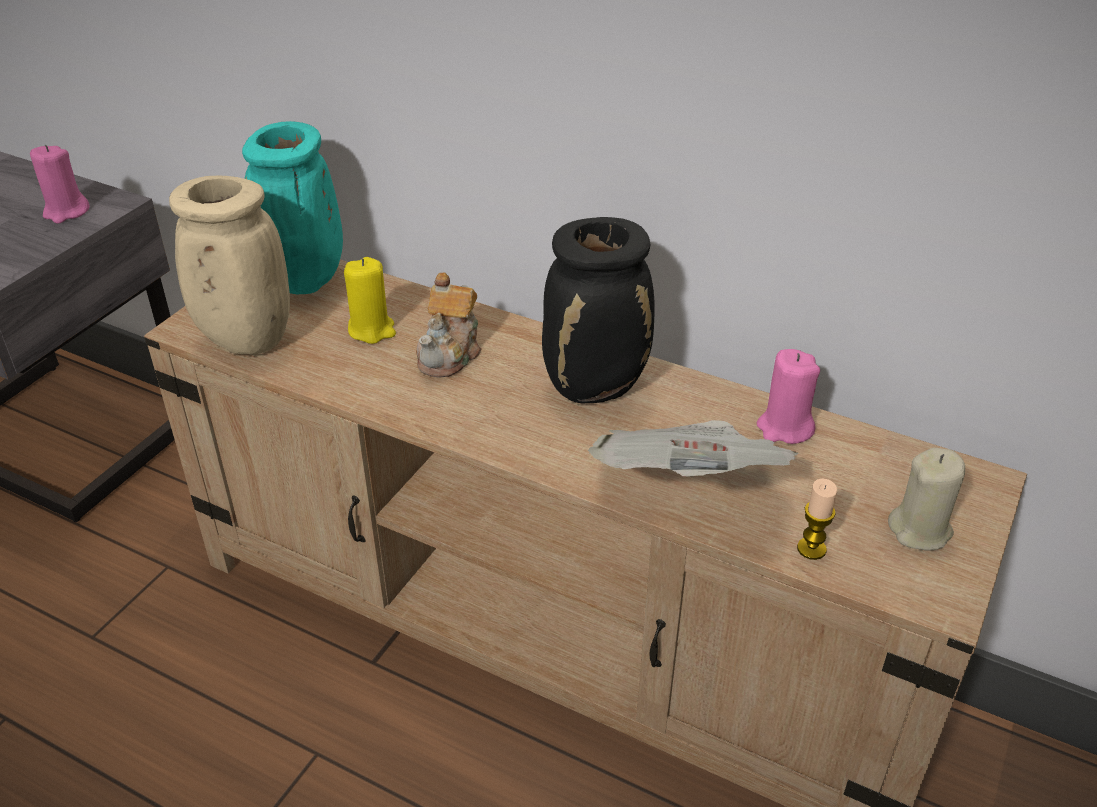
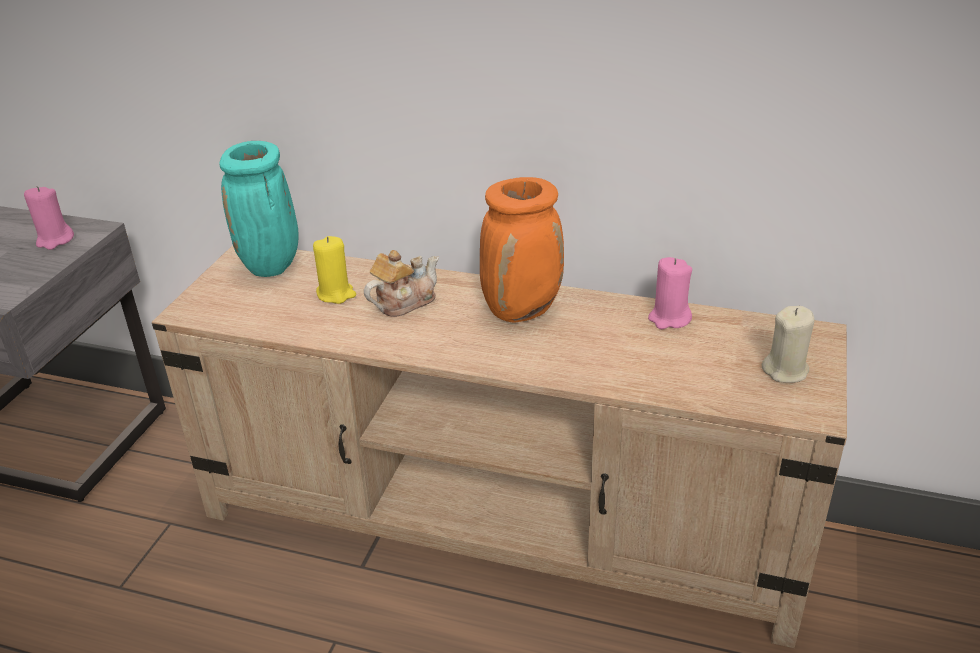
camera: 10 degrees left, 5 degrees down
beige vase [169,176,290,355] -> none
teapot [416,272,481,378] -> teapot turned 135 degrees counterclockwise [364,250,439,317]
black vase [542,217,655,403] -> orange vase [480,177,564,322]
newspaper [587,420,799,477] -> none
candle [797,478,837,560] -> none

